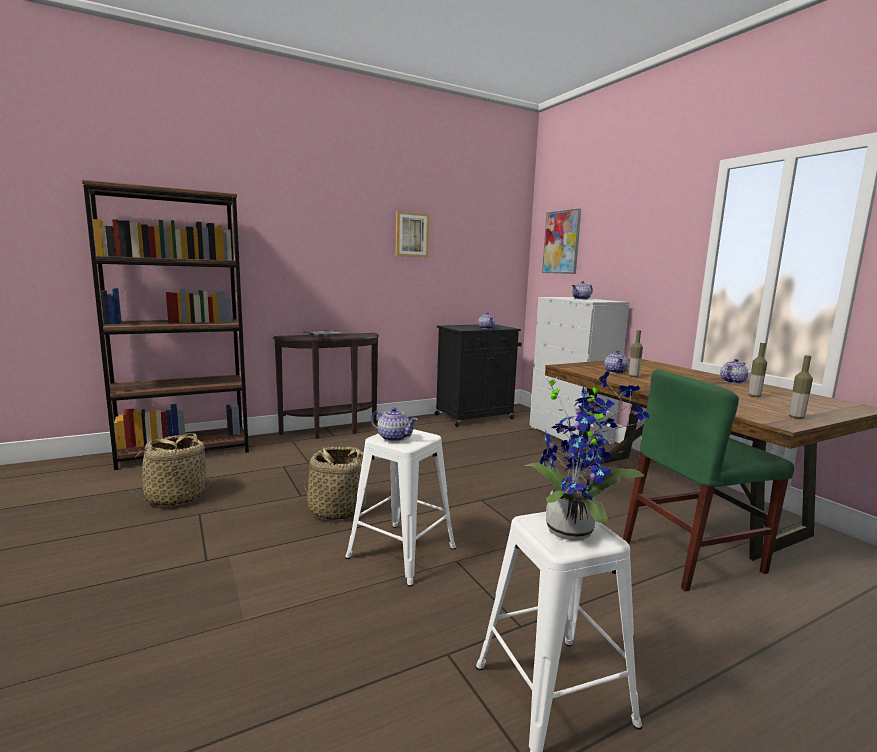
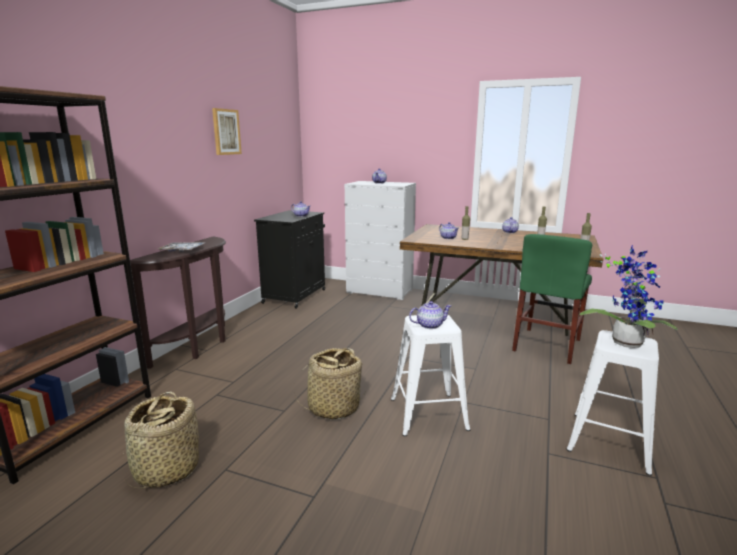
camera: 40 degrees left, 5 degrees up
picture [542,209,581,274] -> none

